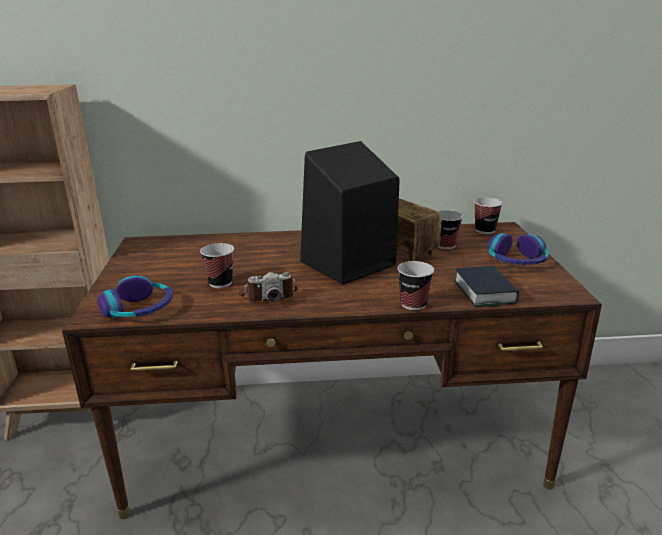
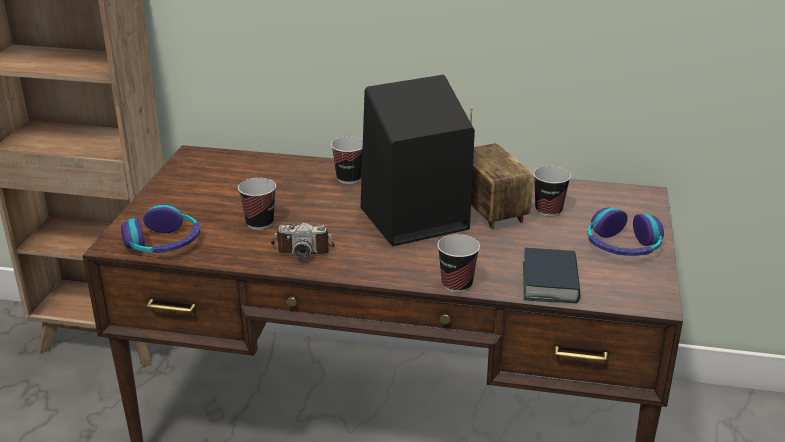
camera: 15 degrees right, 5 degrees up
cup [474,198,503,234] -> cup moved to [331,136,363,184]

